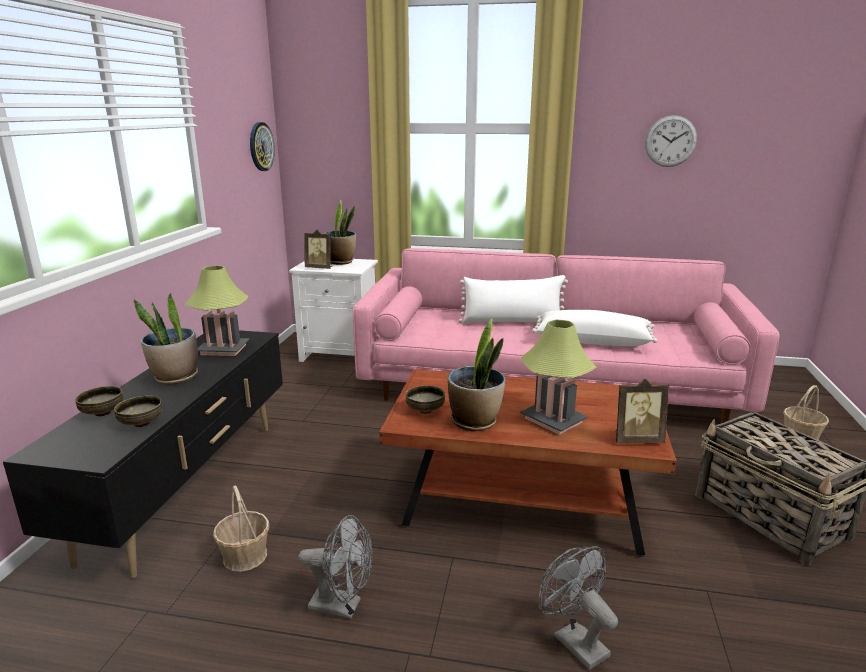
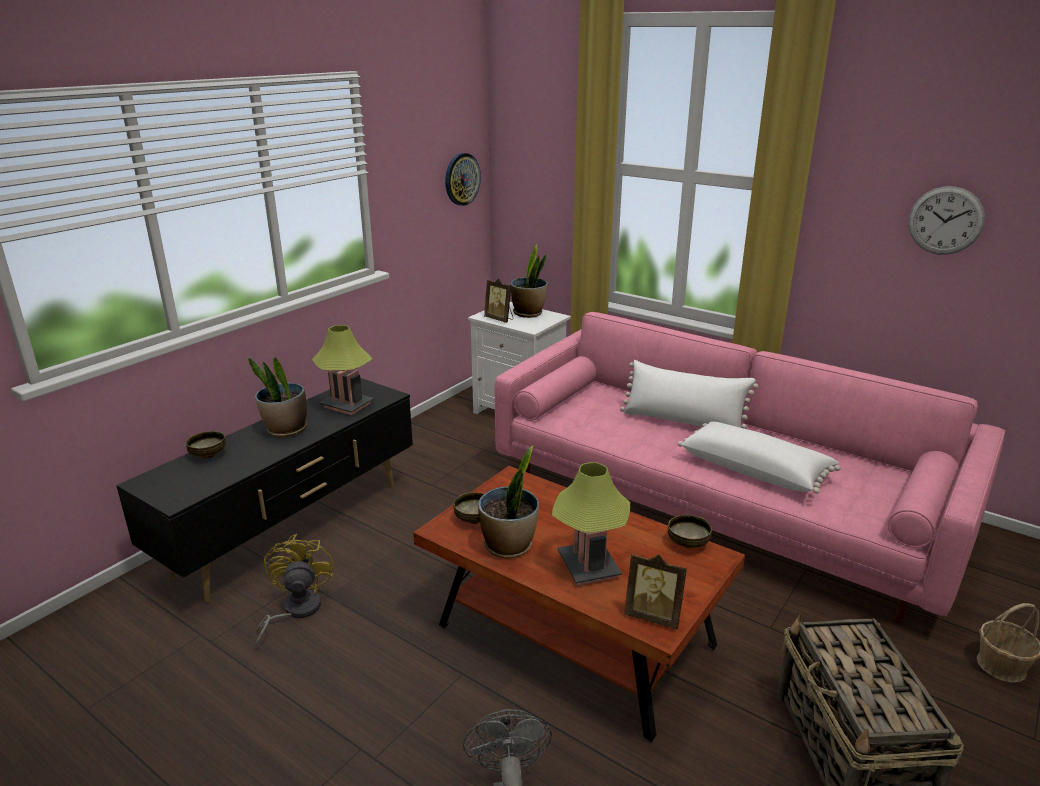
camera: 25 degrees right, 5 degrees up
bowl [114,395,163,427] -> bowl moved to [668,515,712,548]
basket [213,485,269,572] -> yellow fan [254,534,334,650]
grey fan [298,515,373,619] -> none

